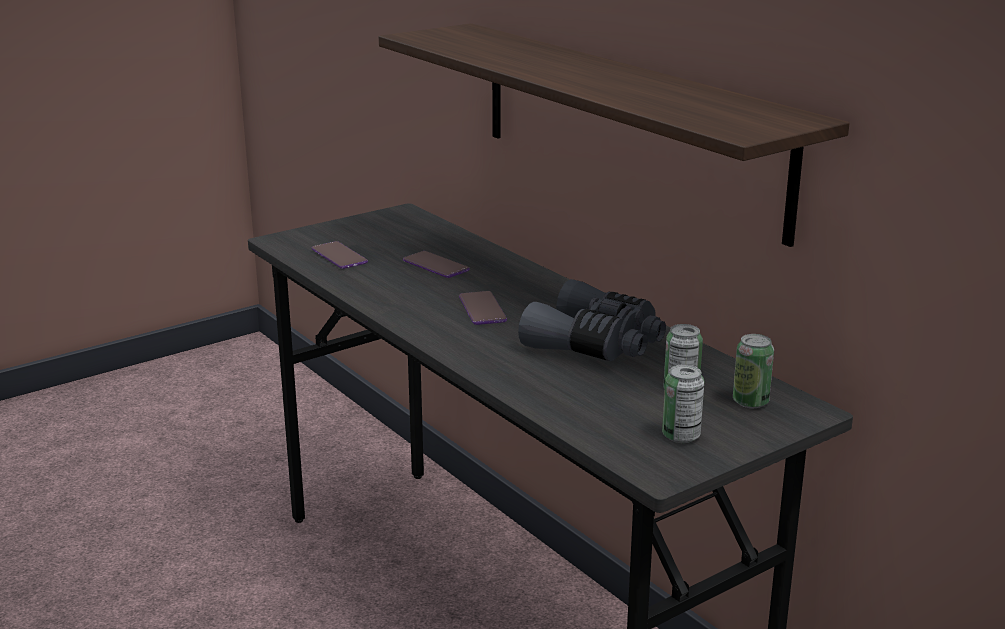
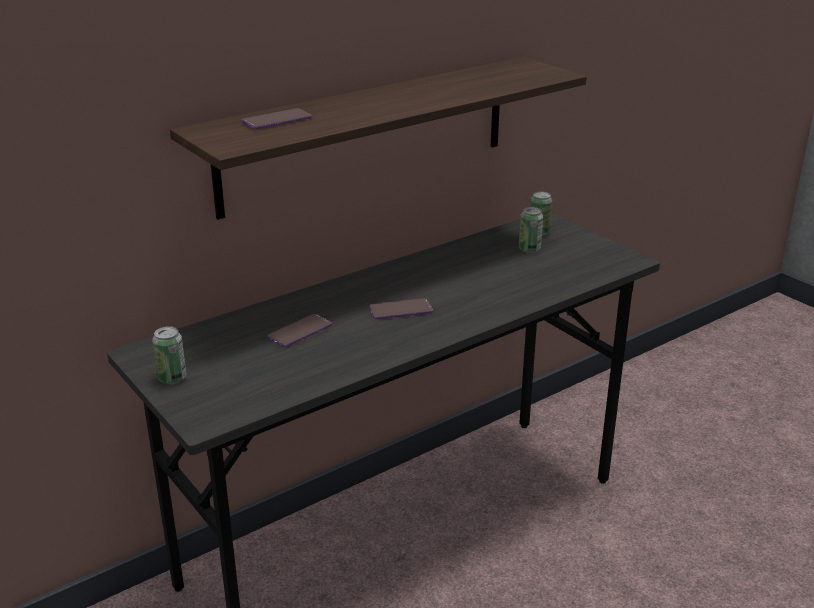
camera: 90 degrees left, 5 degrees up
phone [312,241,368,269] -> phone moved to [241,108,312,129]
grey binoculars [518,279,666,361] -> none
can [662,365,704,443] -> can moved to [152,326,186,384]

